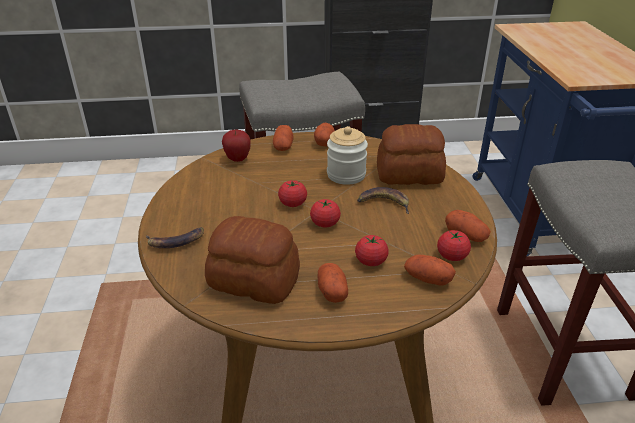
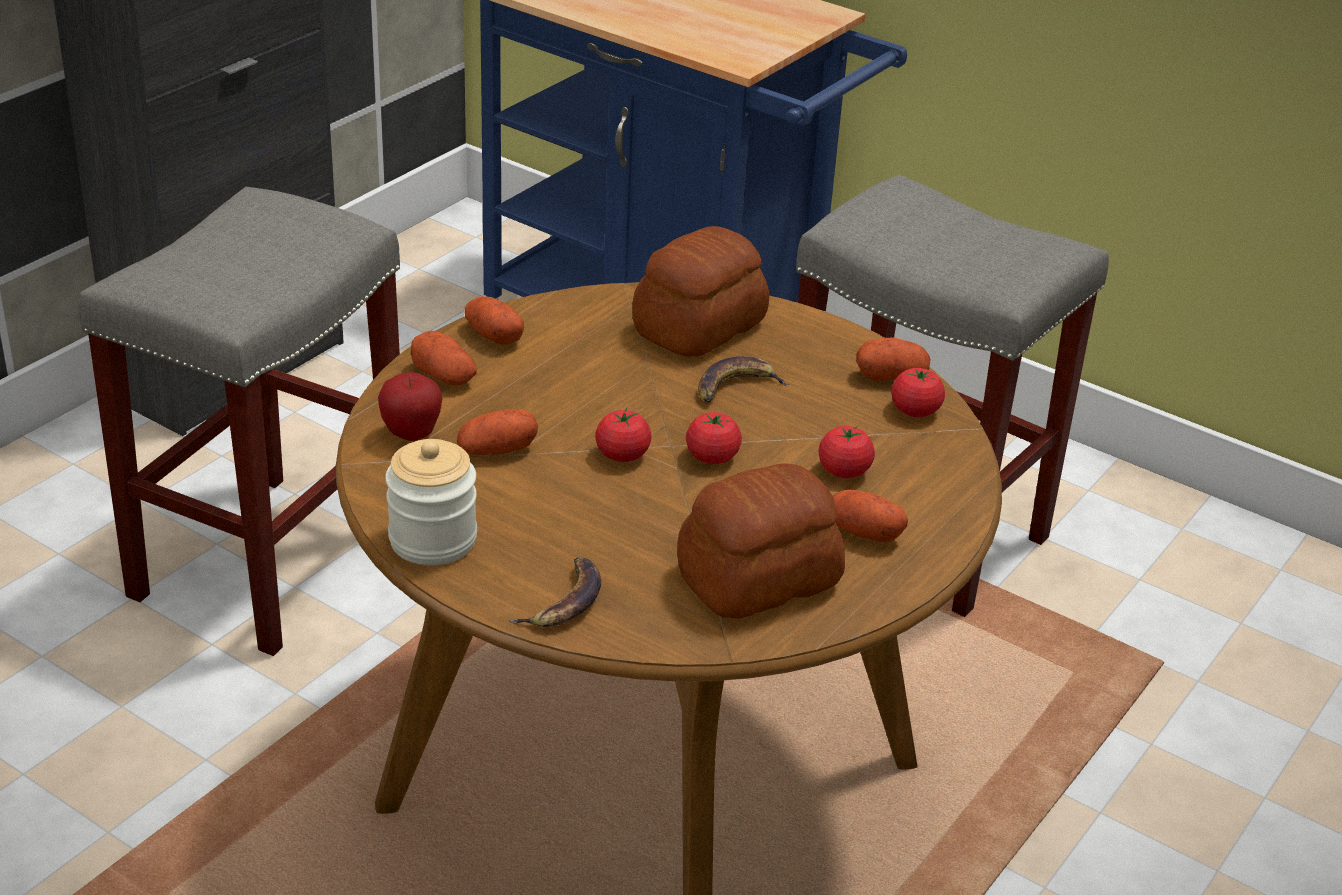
camera: 50 degrees left, 0 degrees up
jar [327,126,368,185] -> jar moved to [385,439,477,565]
potato [404,255,456,286] -> potato moved to [457,410,538,455]

